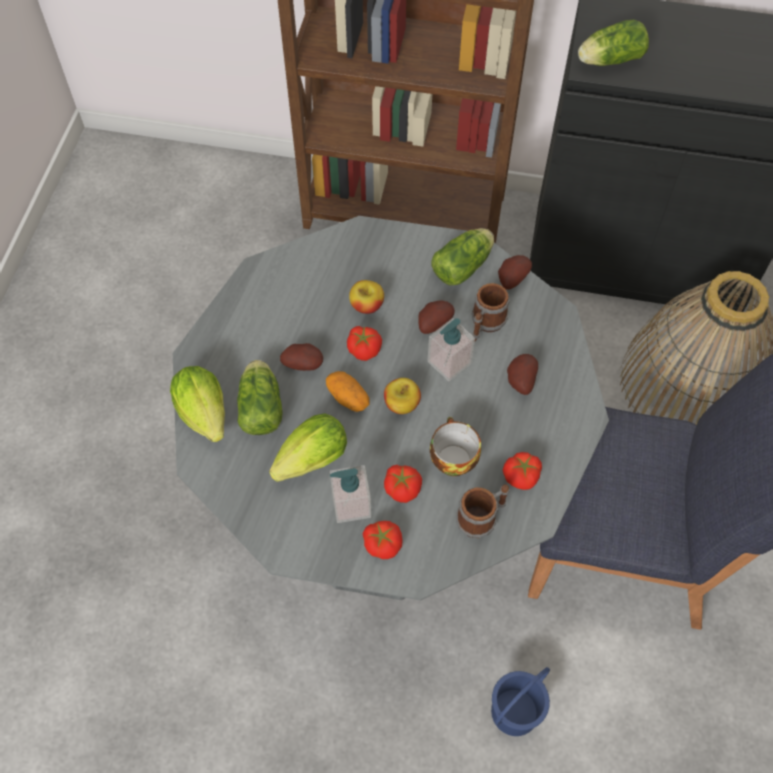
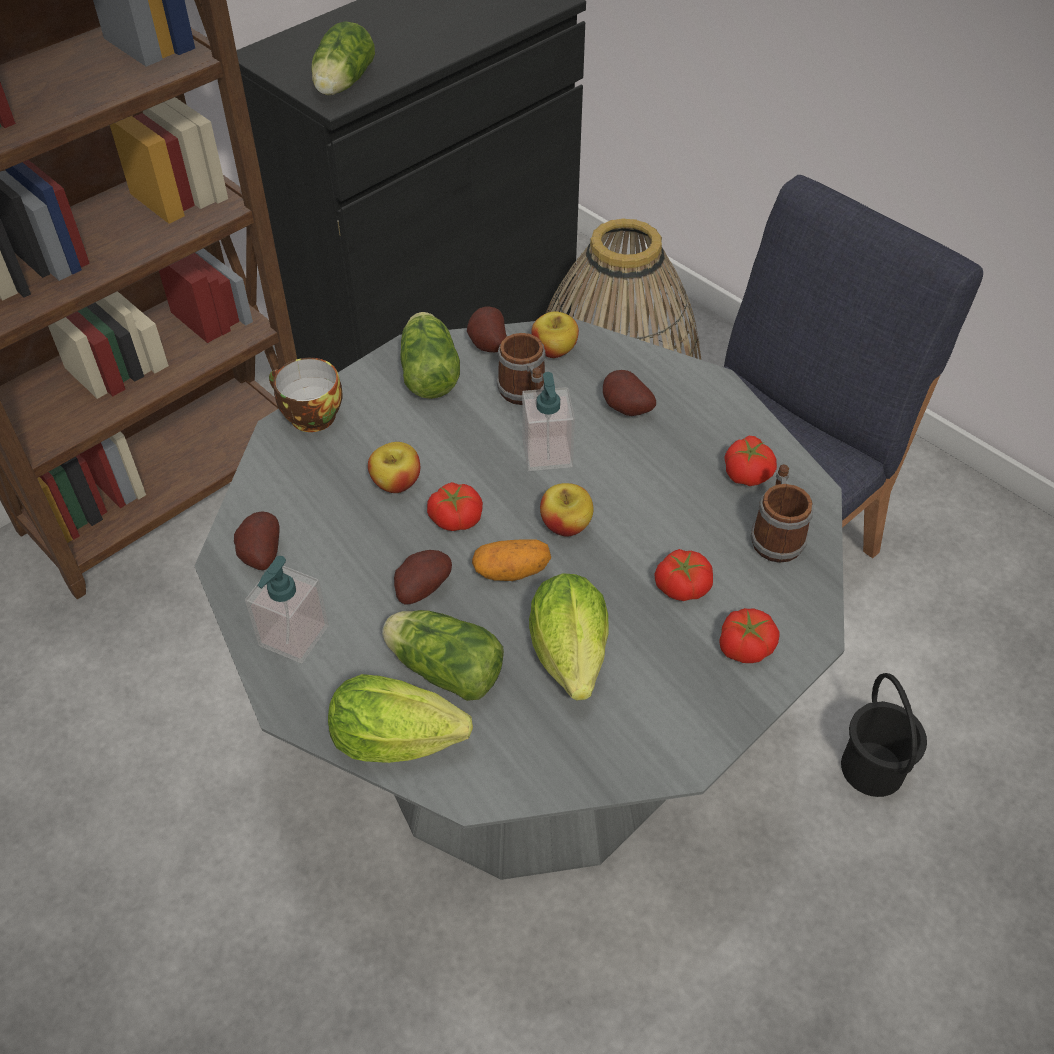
camera: 55 degrees left, 10 degrees down
soap dispenser [330,465,371,523] -> soap dispenser moved to [245,556,329,663]
potato [418,300,455,334] -> potato moved to [234,511,280,570]
cup [430,417,481,476] -> cup moved to [269,358,343,432]
blue bucket [491,667,550,736] -> black bucket [841,673,927,797]
none -> apple [531,311,579,358]

